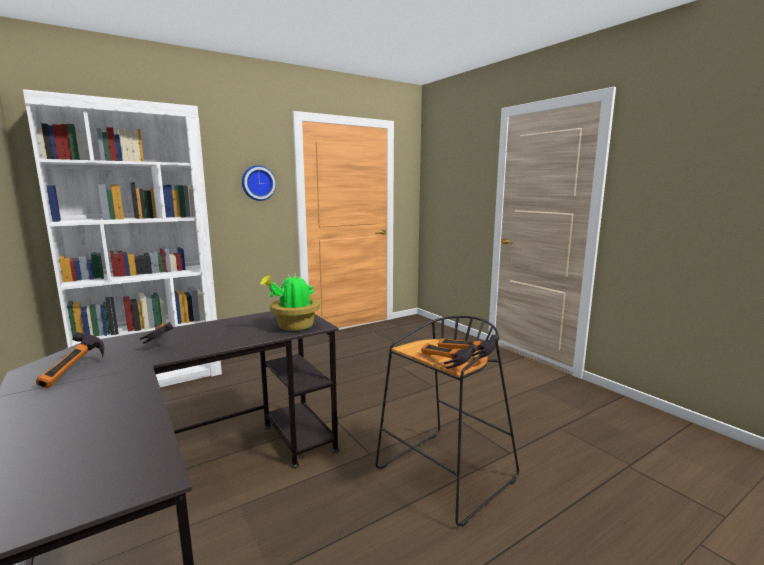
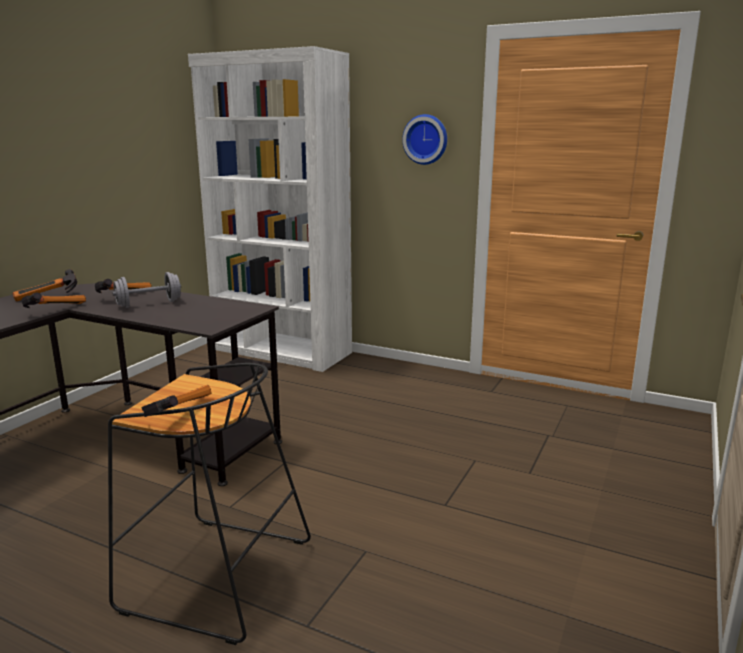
camera: 60 degrees right, 5 degrees up
potted plant [260,272,320,331] -> none
hammer [421,343,478,369] -> hammer moved to [22,292,86,308]
none -> grey dumbbell [112,272,181,308]

